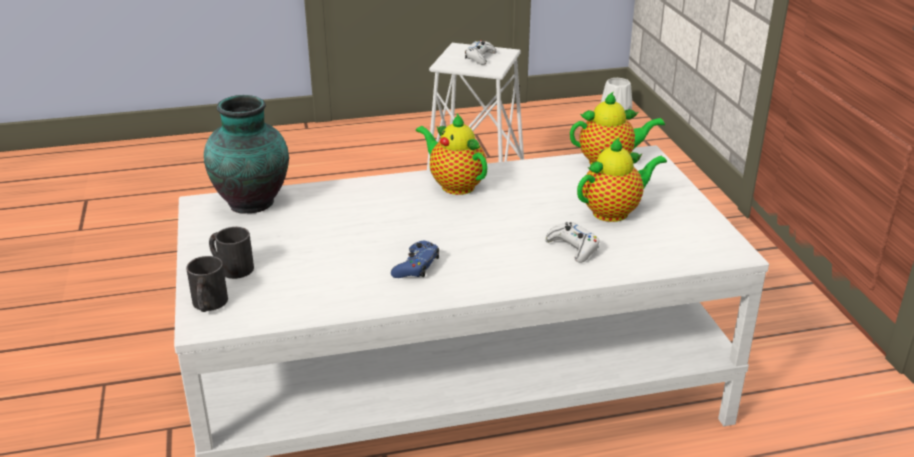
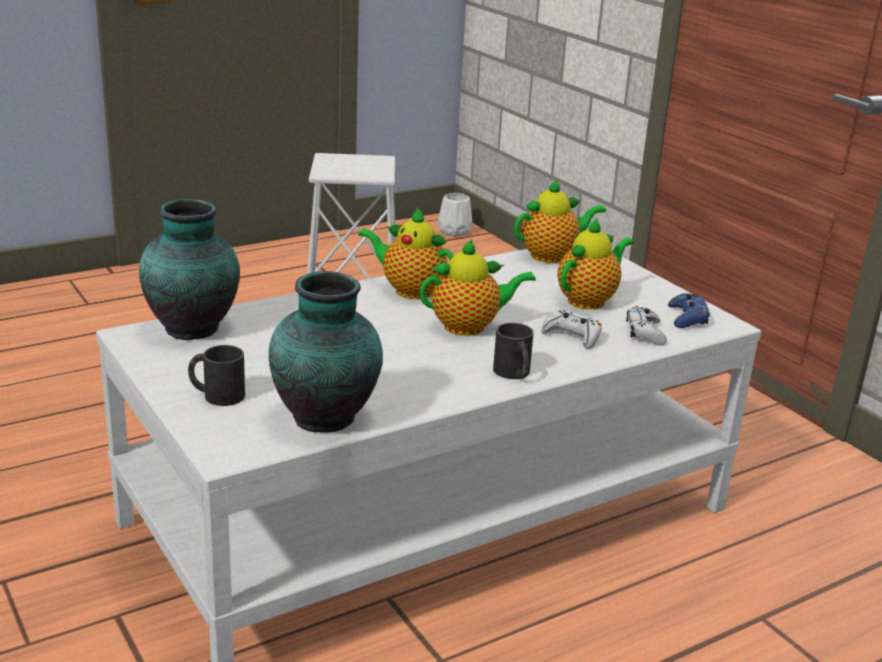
camera: 20 degrees left, 5 degrees down
black mug [186,256,228,312] -> black mug moved to [493,323,534,379]
blue game controller [391,241,439,278] -> blue game controller moved to [668,293,710,328]
white game controller [465,40,497,65] -> white game controller moved to [626,306,667,346]
none -> vase [268,271,383,433]
none -> teapot [420,239,536,336]

